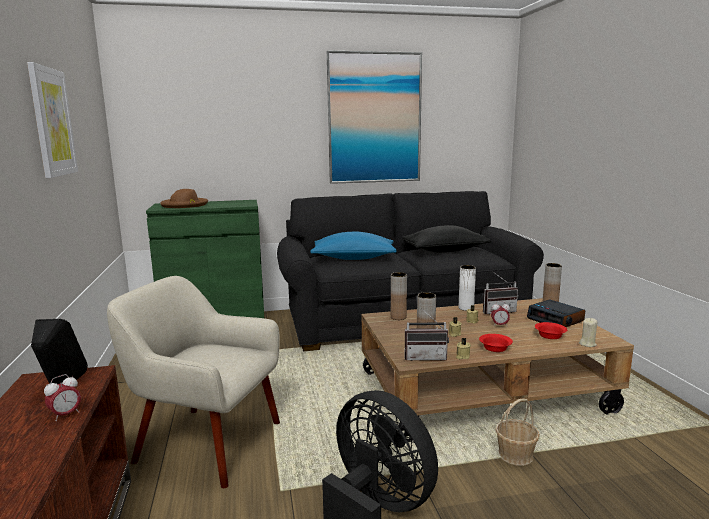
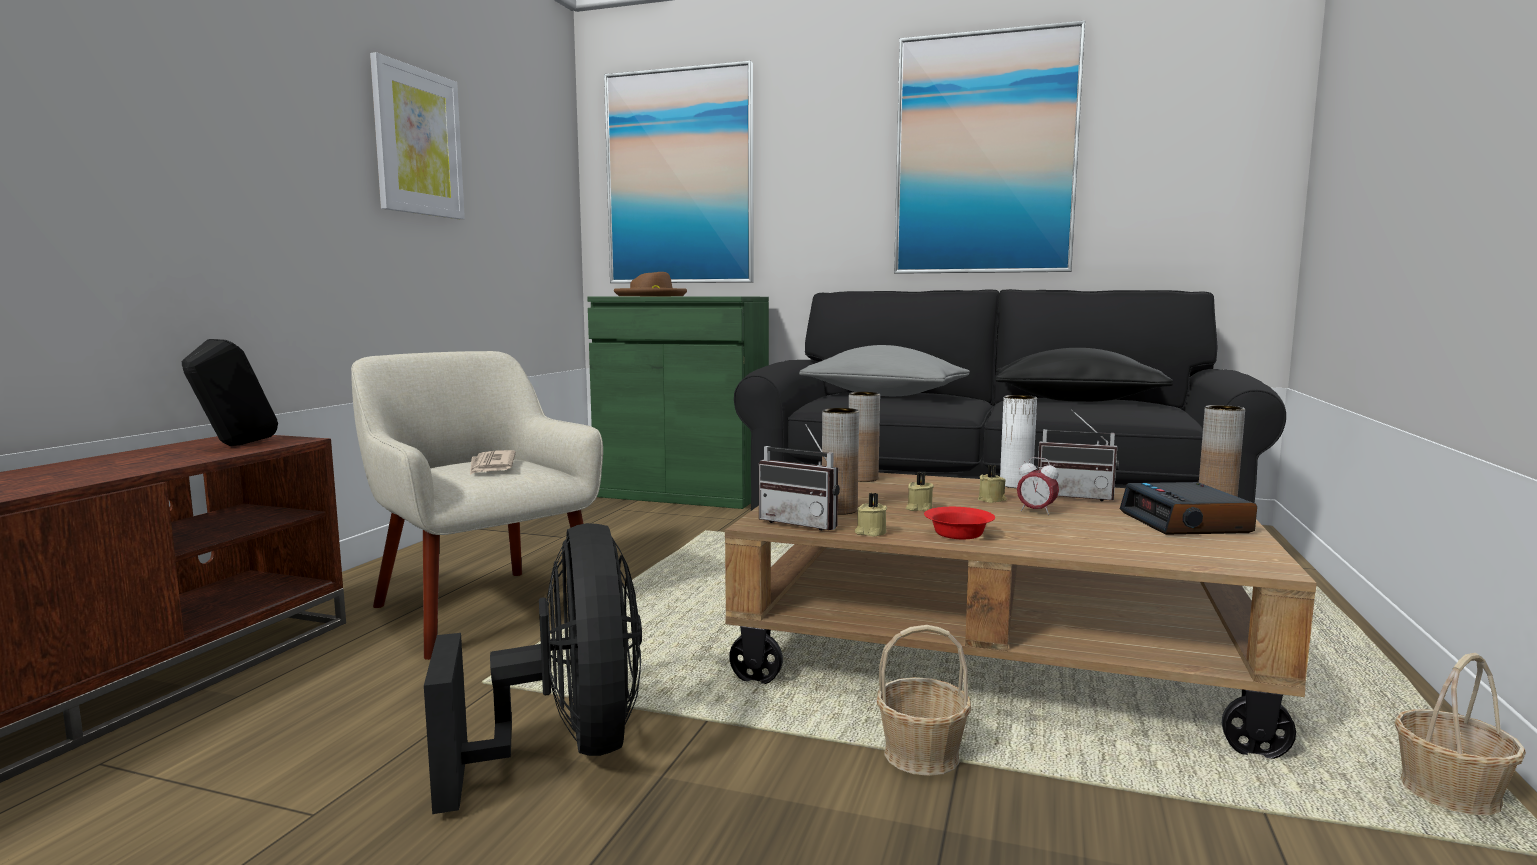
camera: 30 degrees right, 5 degrees down
alarm clock [44,374,81,421] -> none
blue pillow [310,232,396,260] -> grey pillow [799,345,970,396]
red bowl [535,322,567,339] -> none
beige candle [579,318,597,347] -> none
none -> newspaper [470,450,516,475]
none -> picture [604,61,754,283]
none -> basket [1394,653,1526,815]

